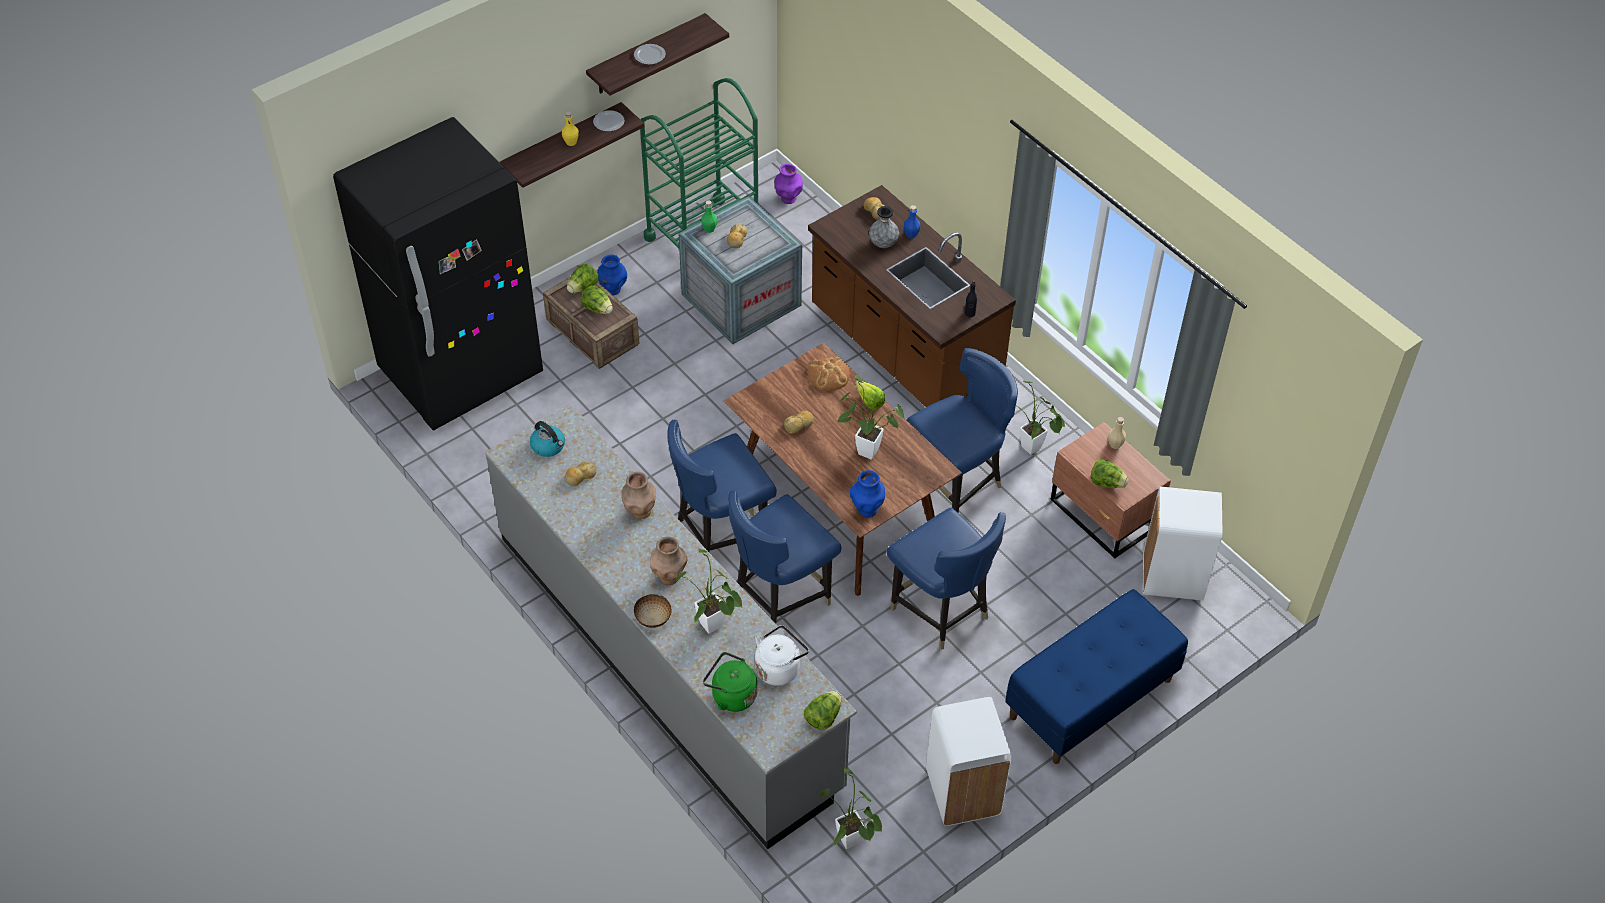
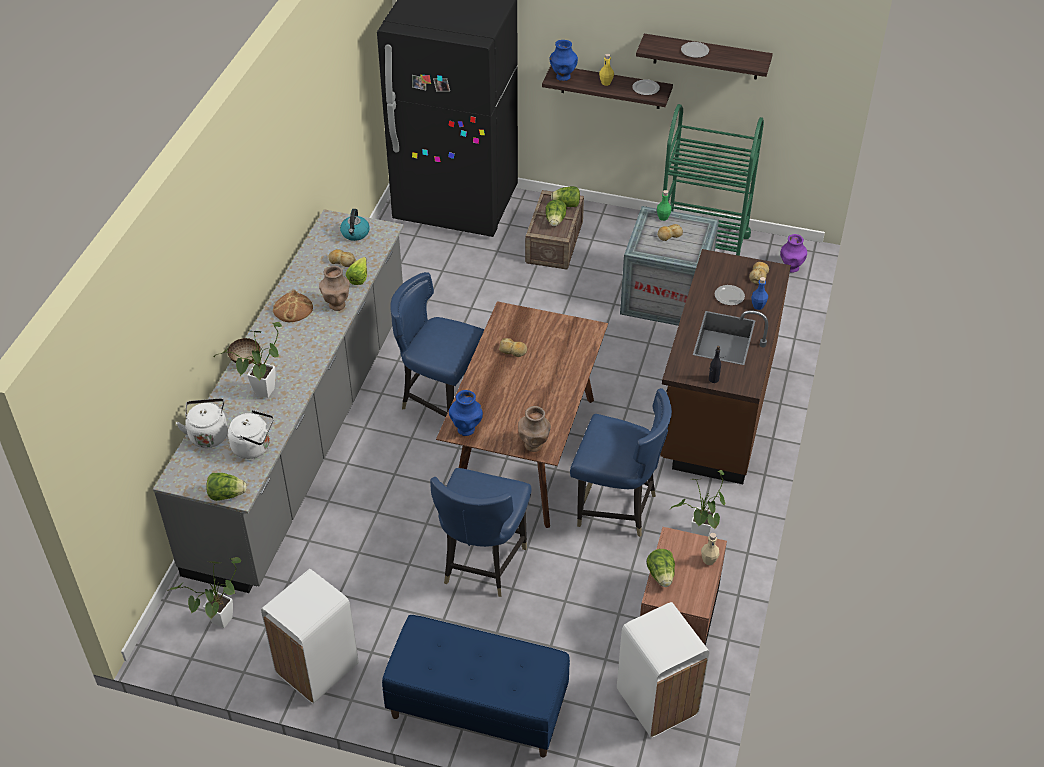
camera: 55 degrees right, 5 degrees down
blue vase [597,255,627,295] -> blue vase moved to [549,40,578,81]
brown vase [650,537,687,585] -> brown vase moved to [518,406,551,452]
green kettle [703,652,757,712] -> white kettle [176,398,228,448]
blue chair [728,490,841,624] -> none
bread [808,356,850,391] -> bread moved to [273,290,313,322]
potted plant [837,374,905,460] -> none
lettuce [855,380,885,410] -> lettuce moved to [346,257,367,285]
grey vase [869,206,899,248] -> plate [715,285,745,305]

